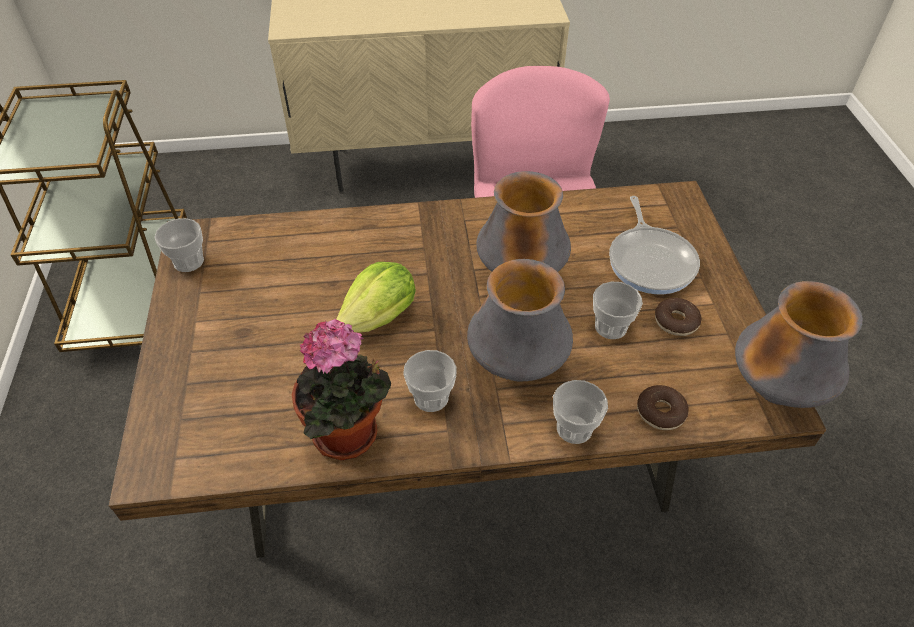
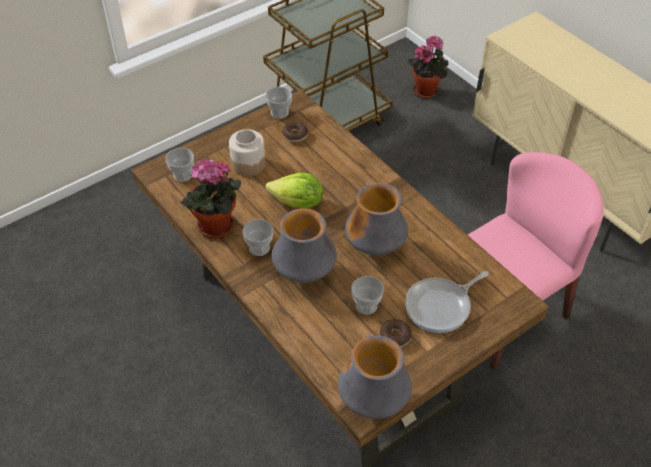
camera: 60 degrees right, 0 degrees up
cup [553,380,608,444] -> cup moved to [165,148,194,182]
donut [637,385,689,430] -> donut moved to [282,122,308,142]
none -> jar [229,129,265,176]
none -> potted plant [408,35,449,98]

